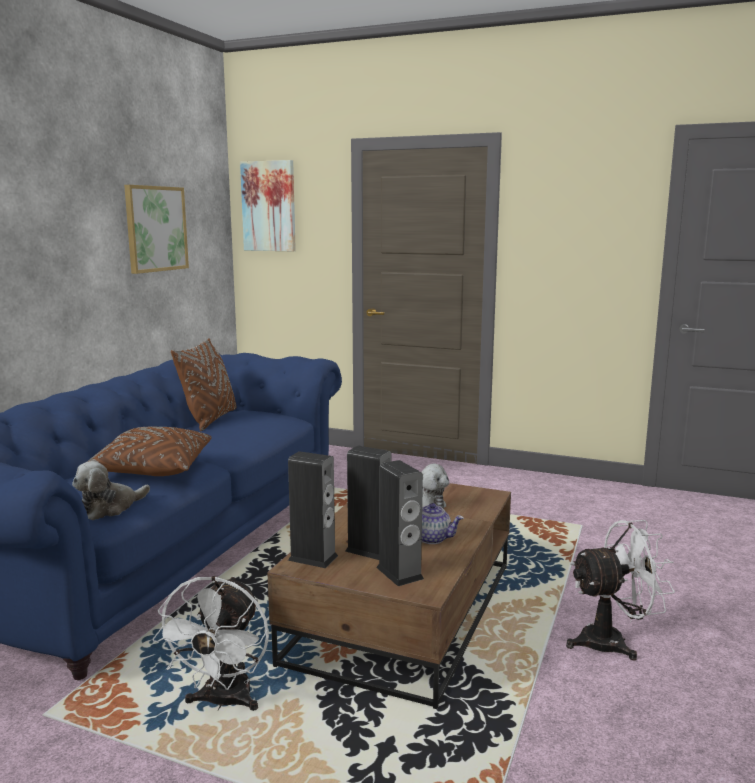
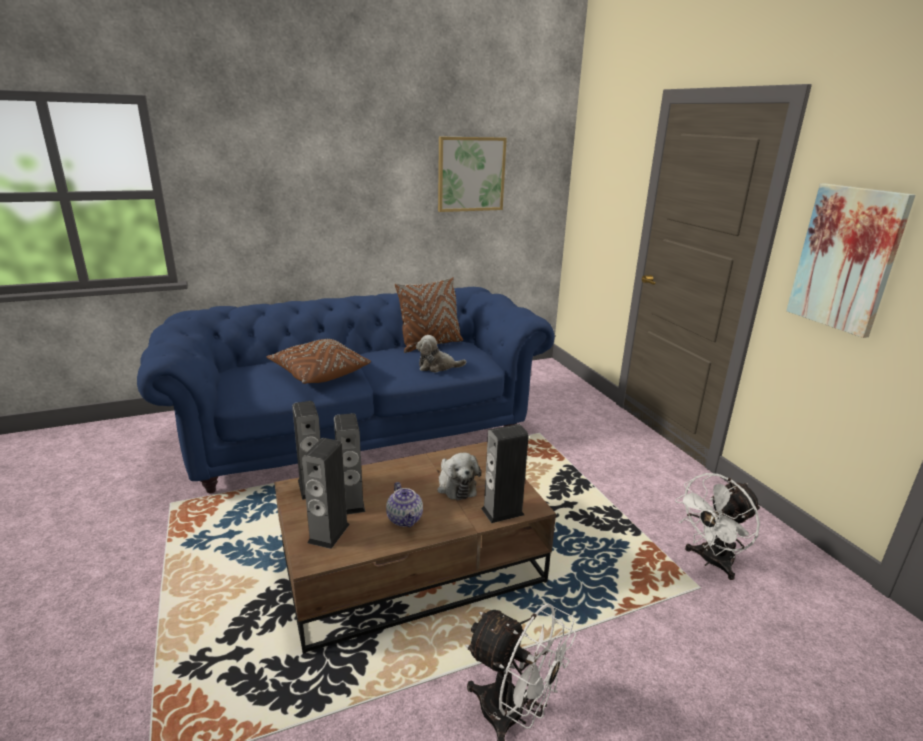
camera: 45 degrees right, 10 degrees up
plush toy [72,461,150,520] -> plush toy moved to [416,335,466,373]
white fan [152,576,269,711] -> white fan moved to [675,473,760,580]
picture [240,160,296,251] -> picture moved to [786,184,916,338]
none -> speaker [481,424,529,523]

